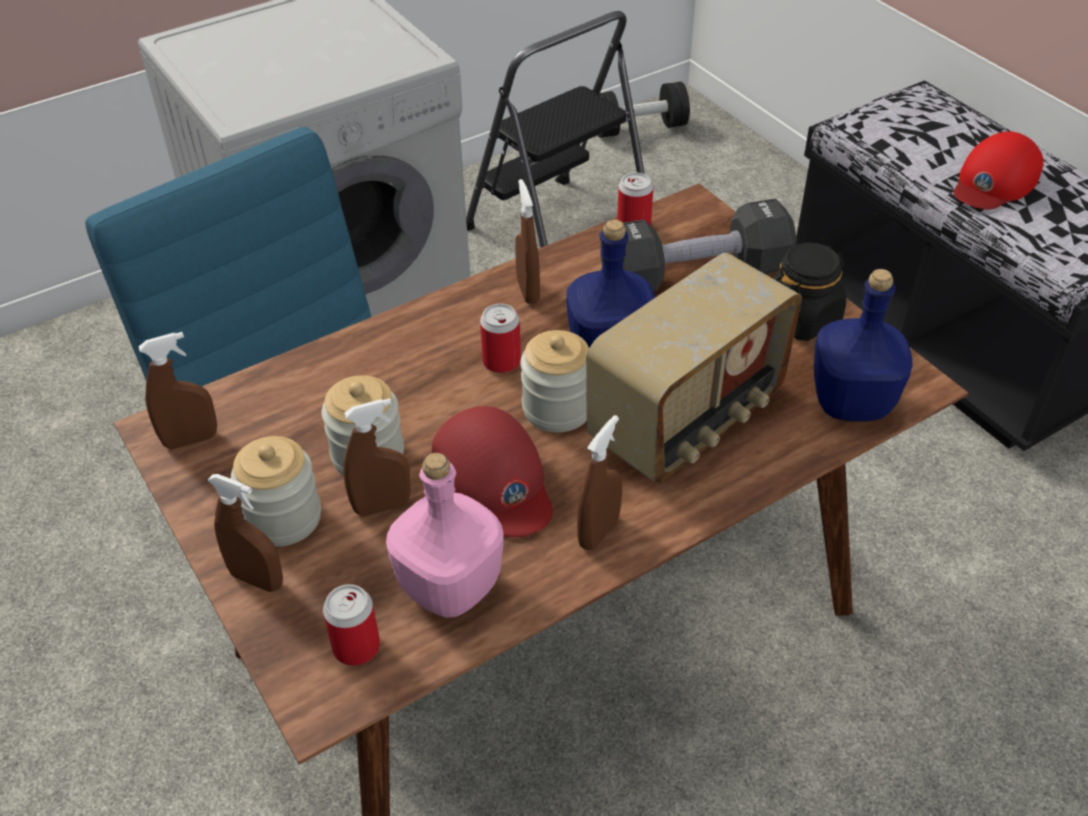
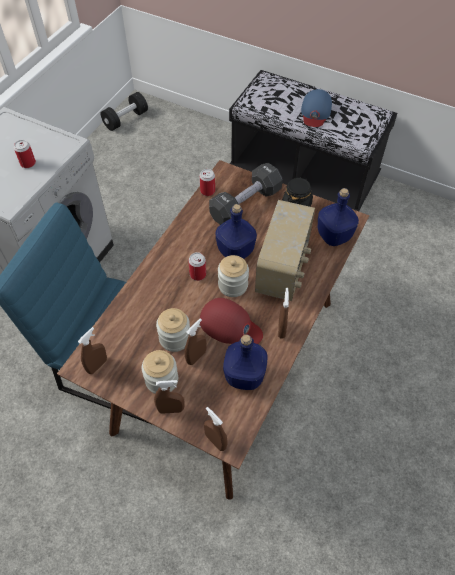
camera: 30 degrees left, 10 degrees up
can [323,584,380,666] -> can moved to [14,140,36,168]
pink bottle [386,453,504,618] -> blue bottle [223,334,268,390]
black step ladder [466,11,645,248] -> none
brown spray bottle [515,179,540,304] -> brown spray bottle moved to [204,407,228,451]
red cap [953,131,1043,210] -> blue cap [301,89,332,127]

